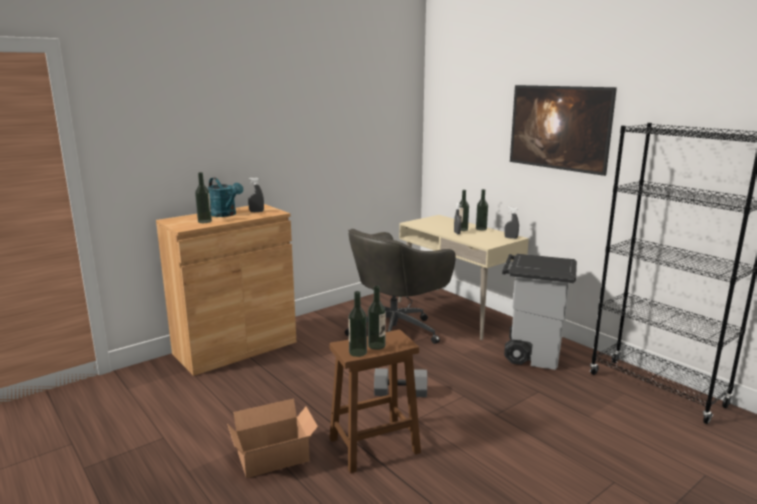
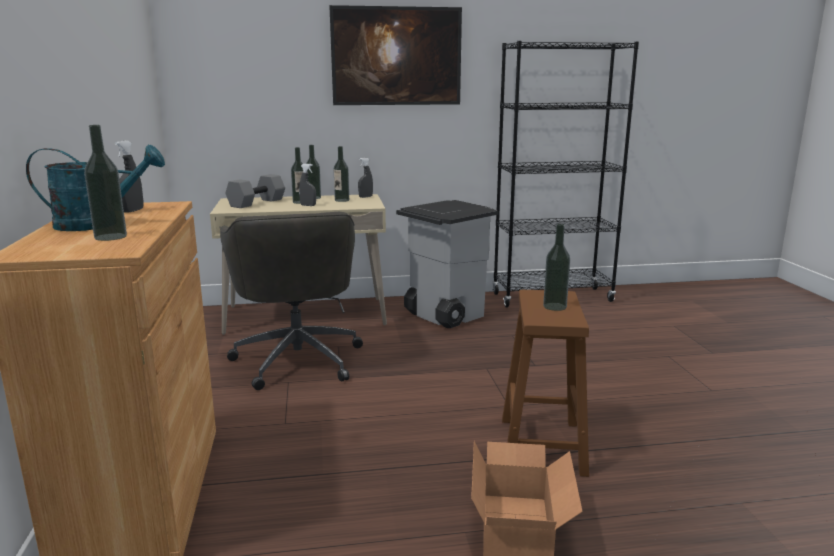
camera: 60 degrees left, 0 degrees up
bottle [348,291,367,357] -> bottle moved to [334,146,349,202]
grey dumbbell [374,368,427,397] -> grey dumbbell moved to [225,174,285,208]

